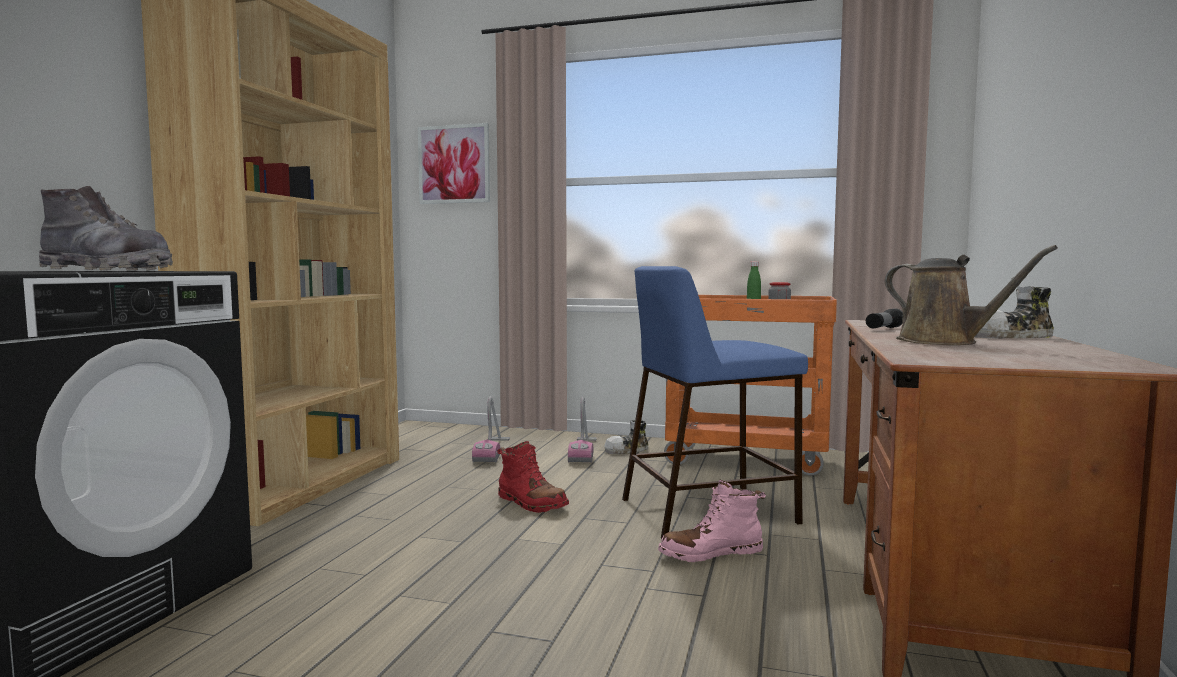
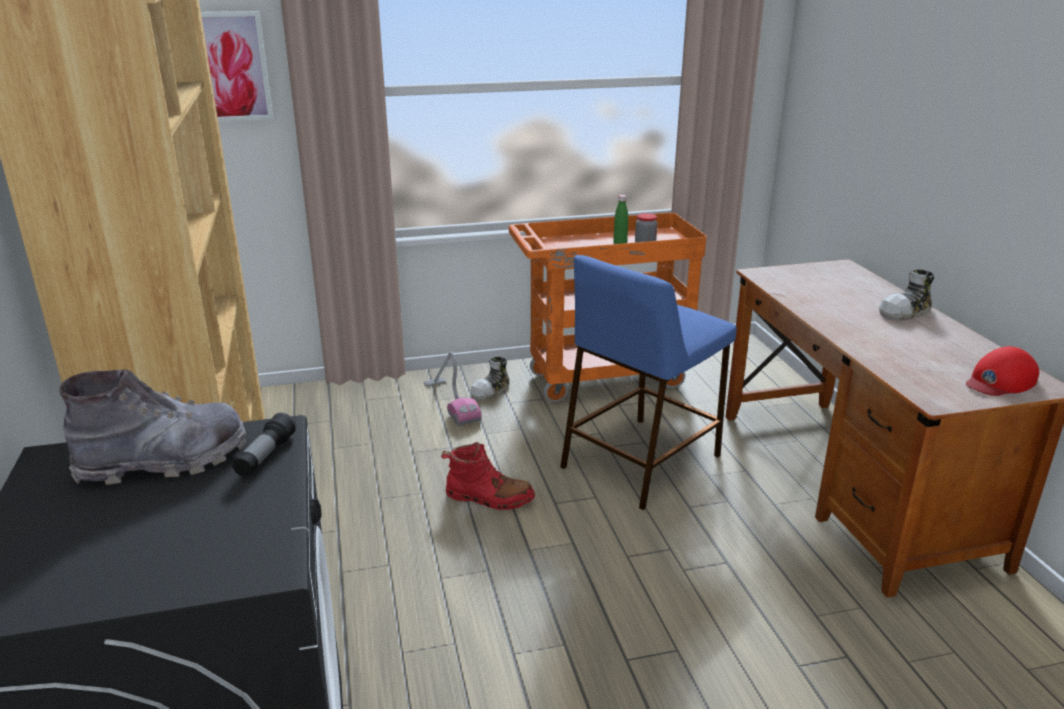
camera: 30 degrees left, 20 degrees up
vacuum cleaner [472,397,510,462] -> none
pink boot [658,480,766,562] -> none
flashlight [866,308,903,328] -> flashlight moved to [232,413,297,477]
brown watering can [885,245,1058,345] -> none
none -> red cap [966,346,1039,396]

